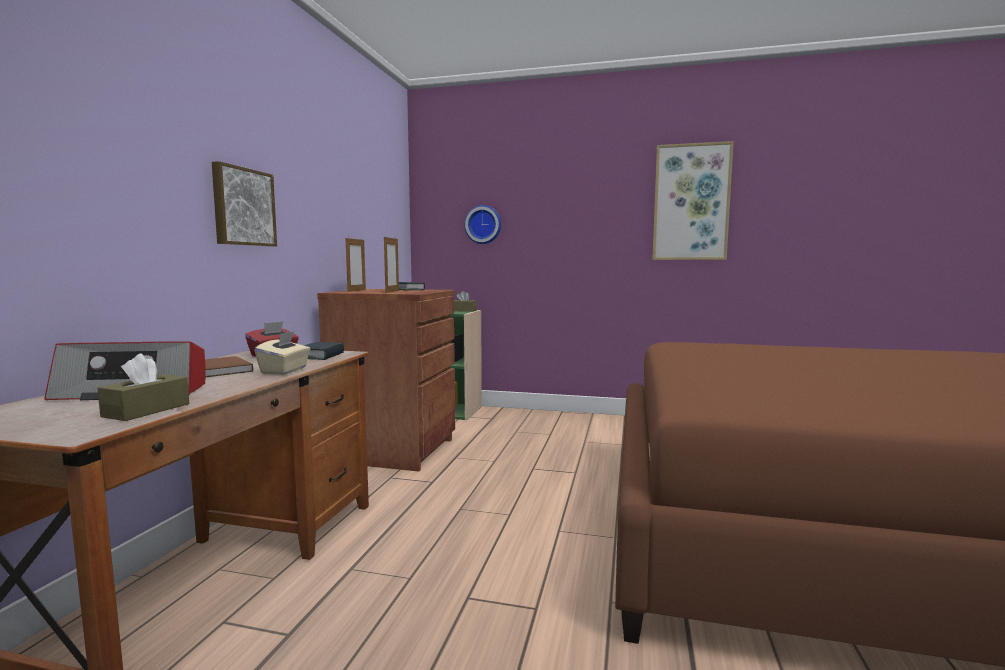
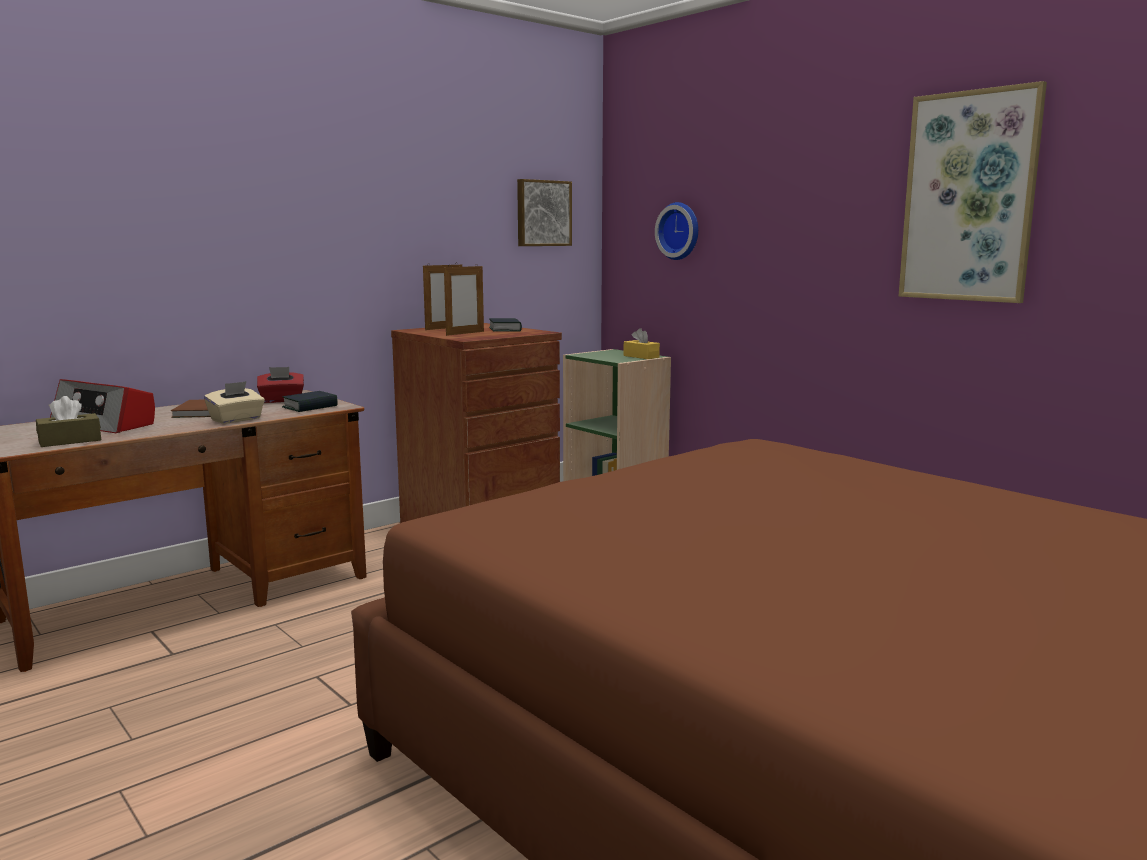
camera: 35 degrees right, 5 degrees up
picture [212,161,277,247] -> picture moved to [517,179,572,246]
brown tissue box [454,291,477,312] -> yellow tissue box [623,328,660,359]

